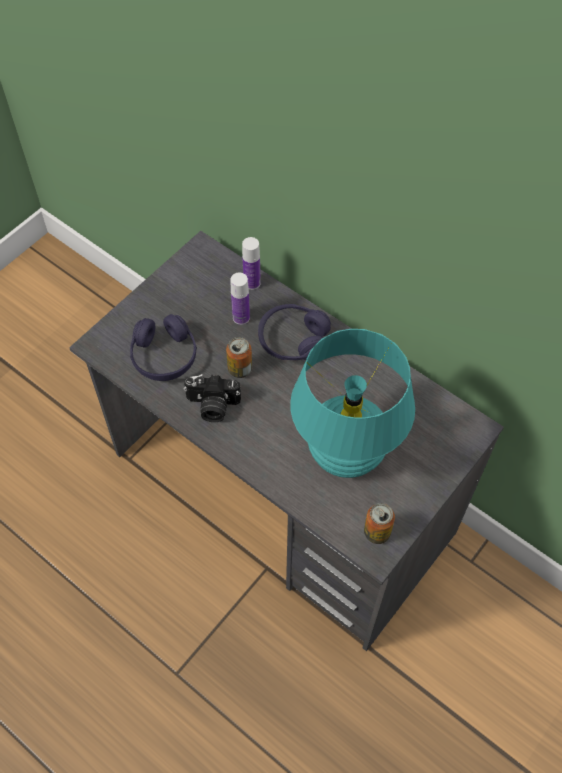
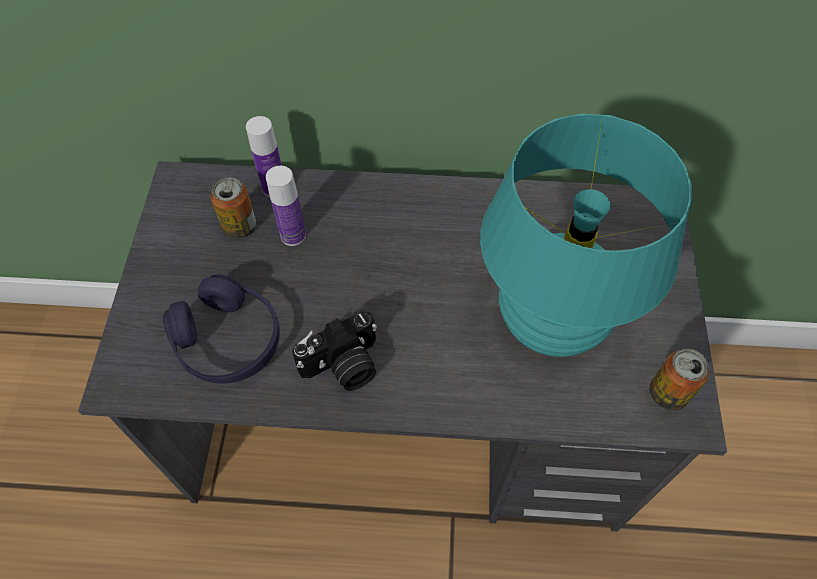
camera: 35 degrees left, 0 degrees up
can [226,337,252,378] -> can moved to [211,177,256,239]
purple headphones [258,304,331,360] -> none

